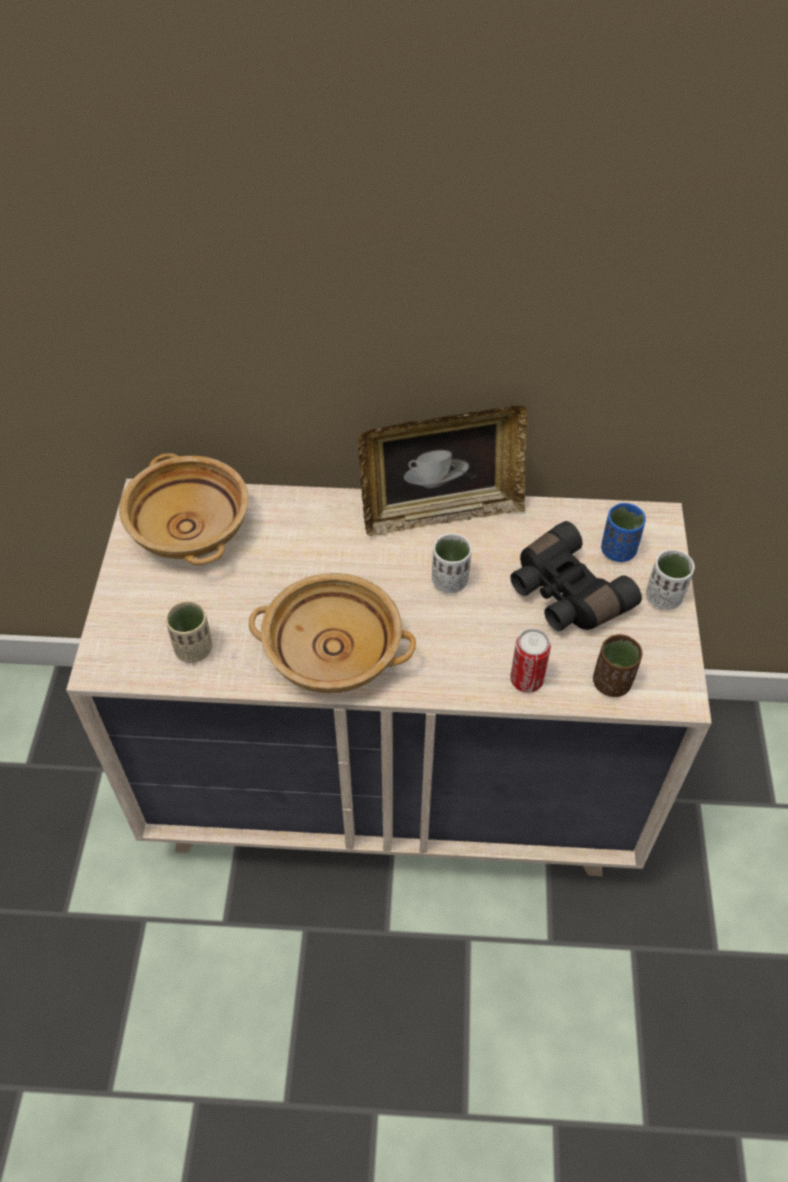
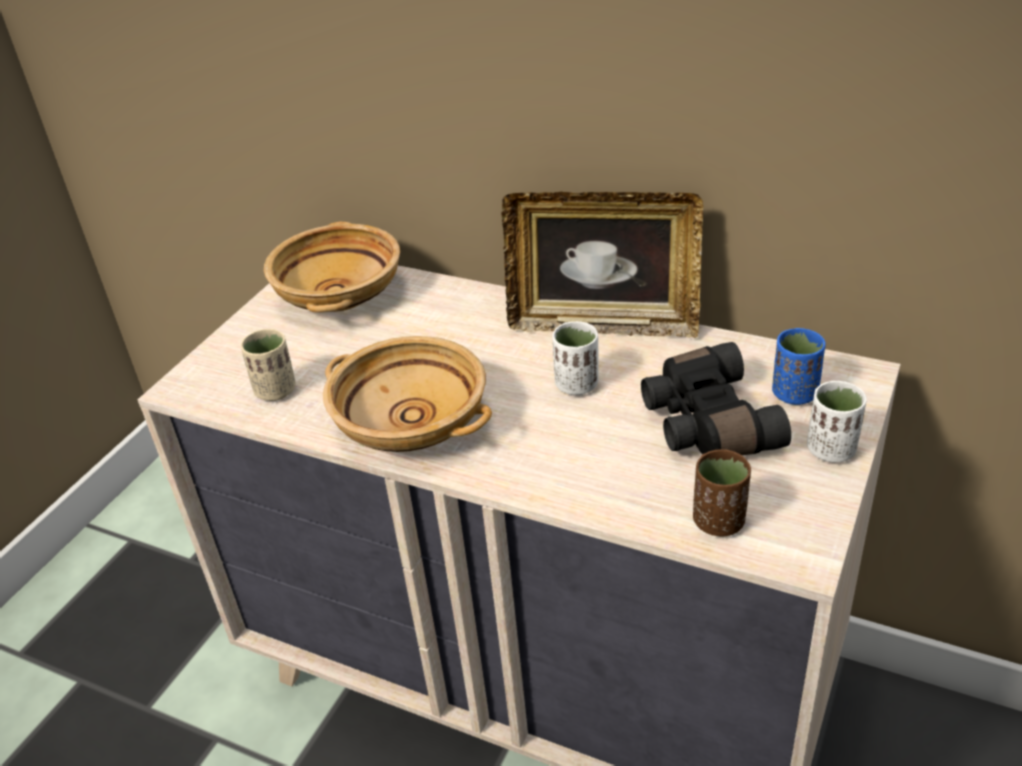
camera: 25 degrees right, 15 degrees down
can [510,629,551,693] -> none

